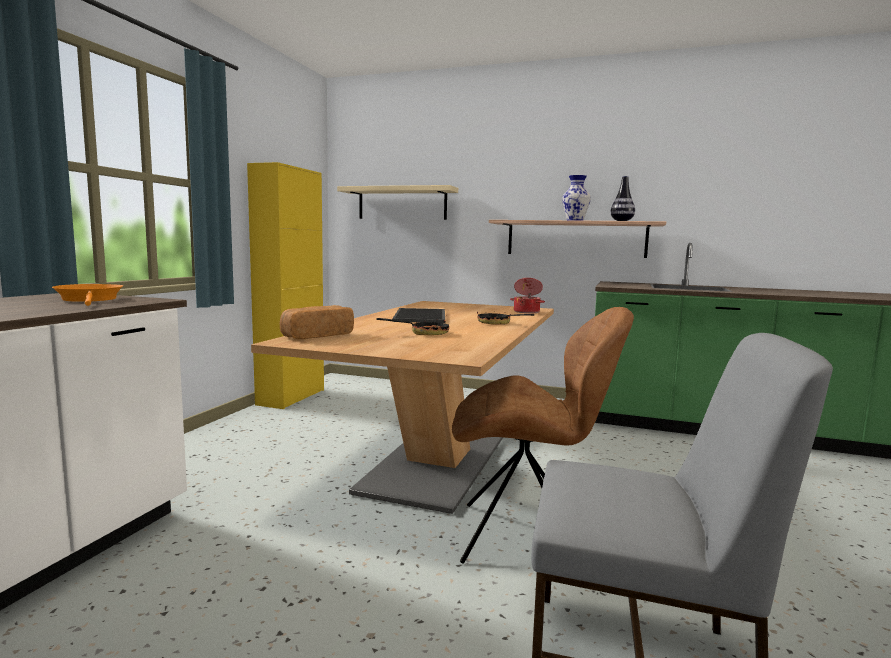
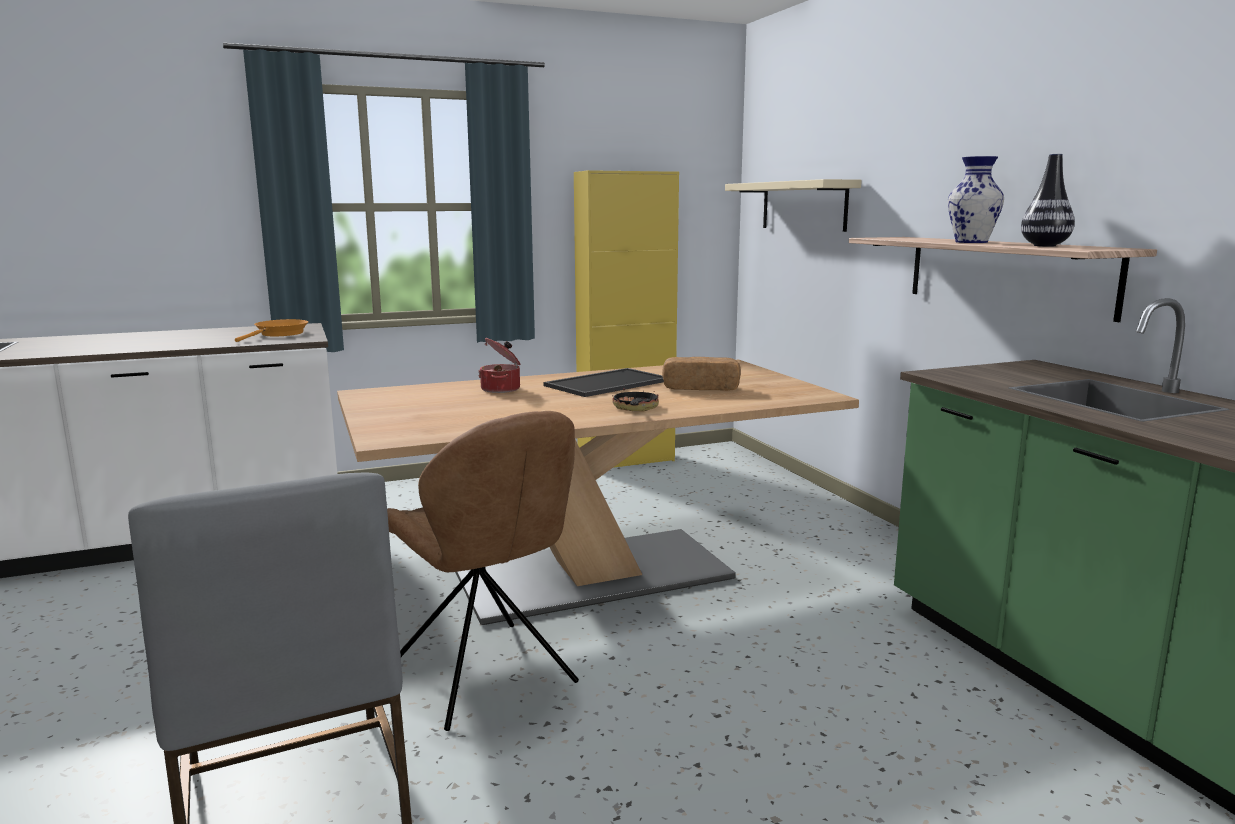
camera: 50 degrees right, 5 degrees up
bread [280,305,354,339] -> bread moved to [662,357,741,391]
frying pan [376,318,449,335] -> none
cooking pot [510,278,545,314] -> cooking pot moved to [479,338,520,393]

